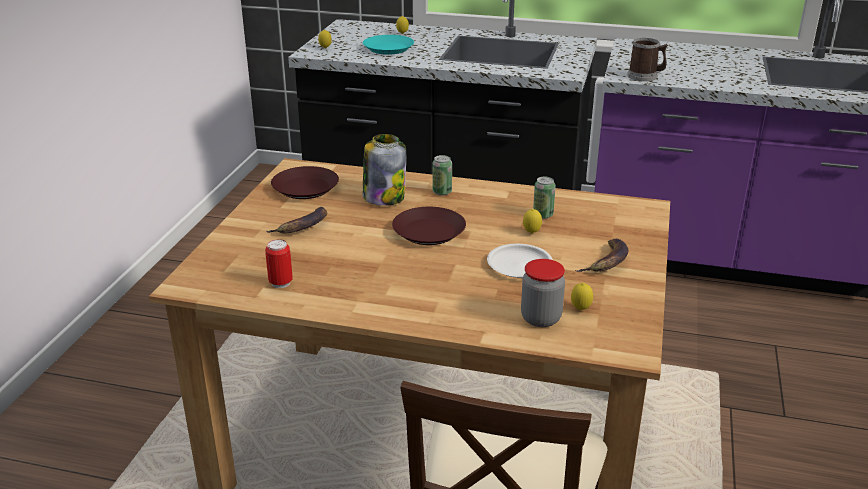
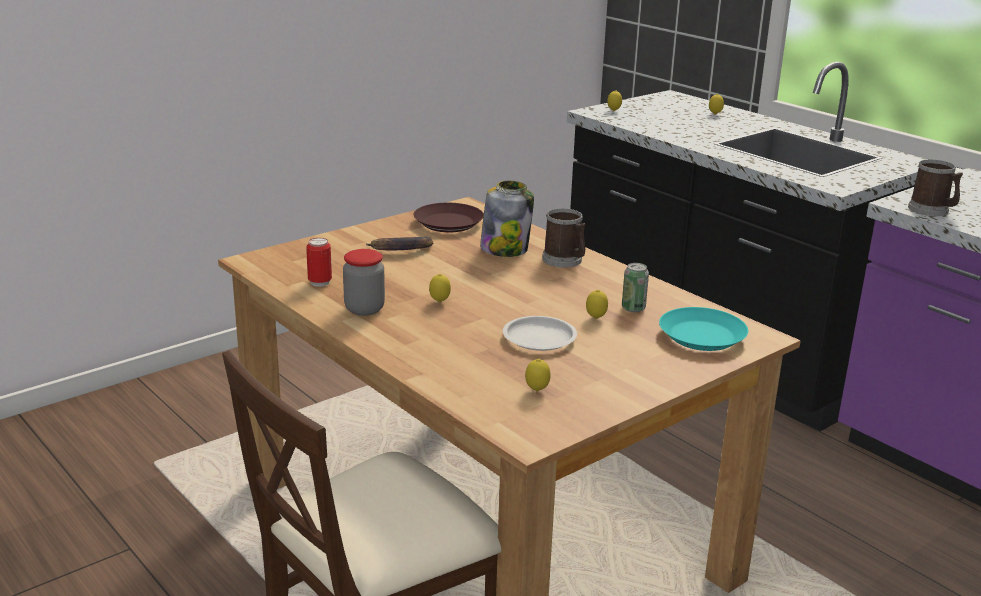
camera: 35 degrees right, 5 degrees down
turquoise plate [363,35,414,55] -> turquoise plate moved to [659,307,748,351]
brown plate [392,207,466,245] -> none
can [432,155,452,195] -> mug [542,208,585,267]
jar [521,259,565,327] -> jar moved to [343,249,385,316]
banana [575,239,629,272] -> none
none -> lemon [429,274,451,302]

